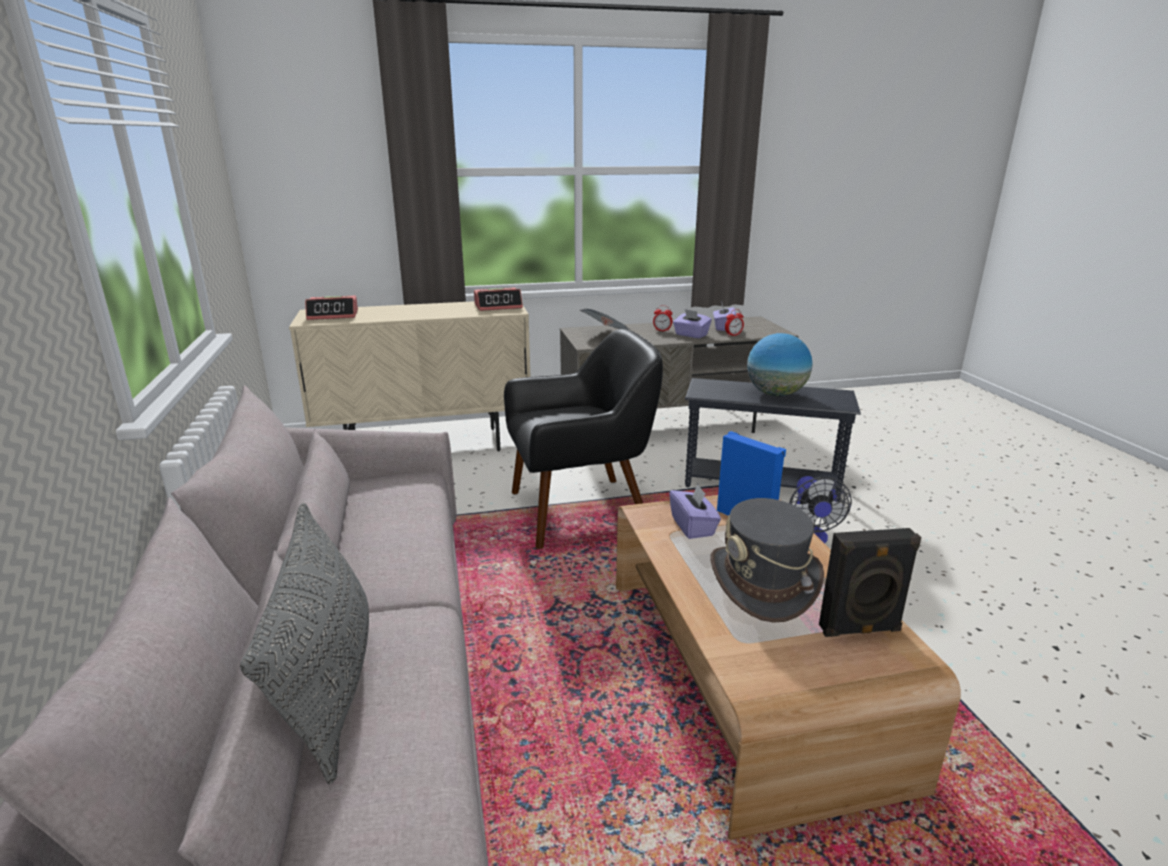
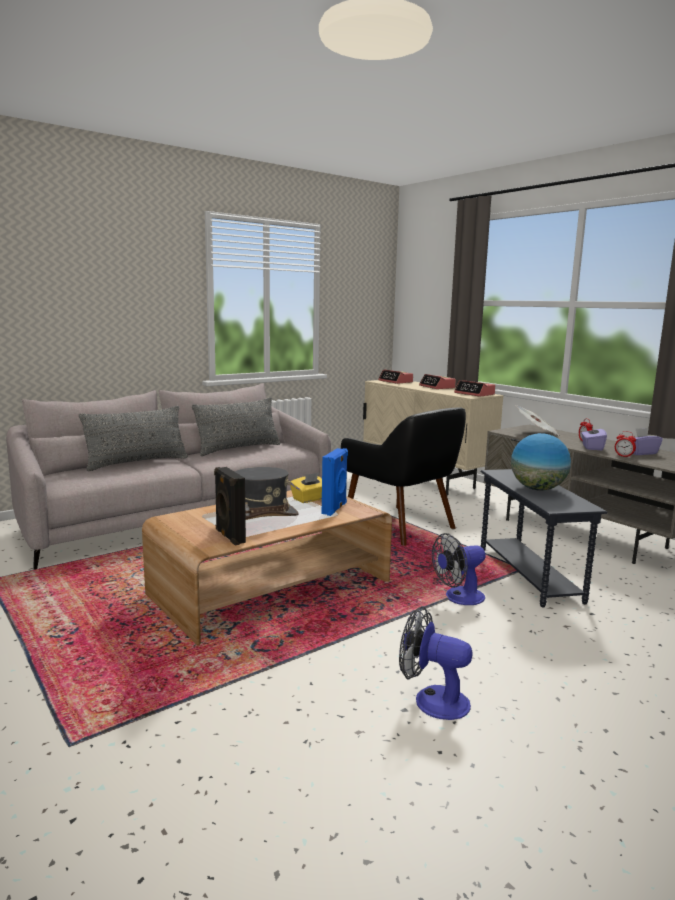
camera: 65 degrees right, 10 degrees down
purple tissue box [669,484,721,539] -> yellow tissue box [290,473,322,503]
none -> grey pillow [192,398,281,456]
none -> fan [399,606,473,720]
none -> alarm clock [419,374,456,389]

